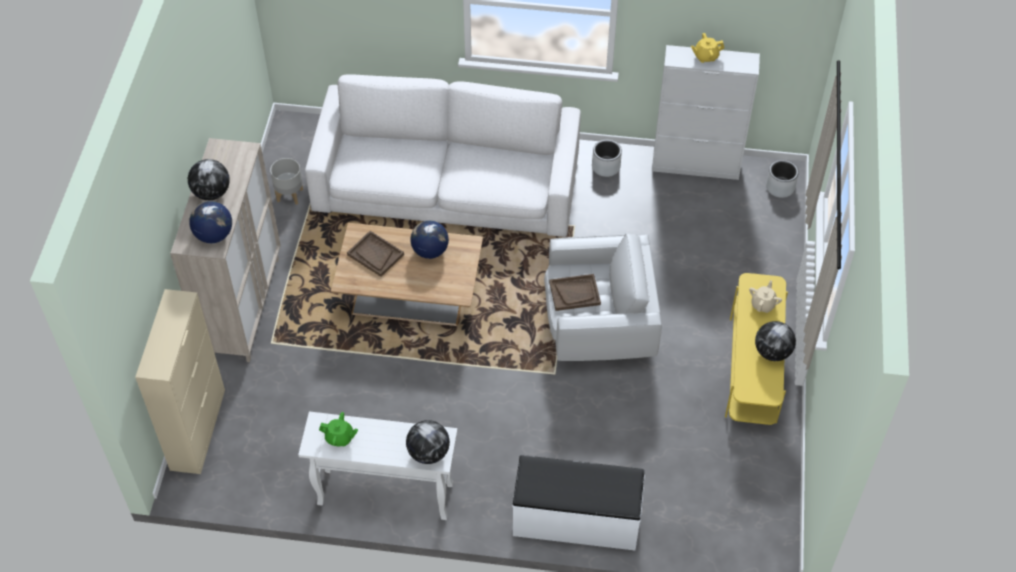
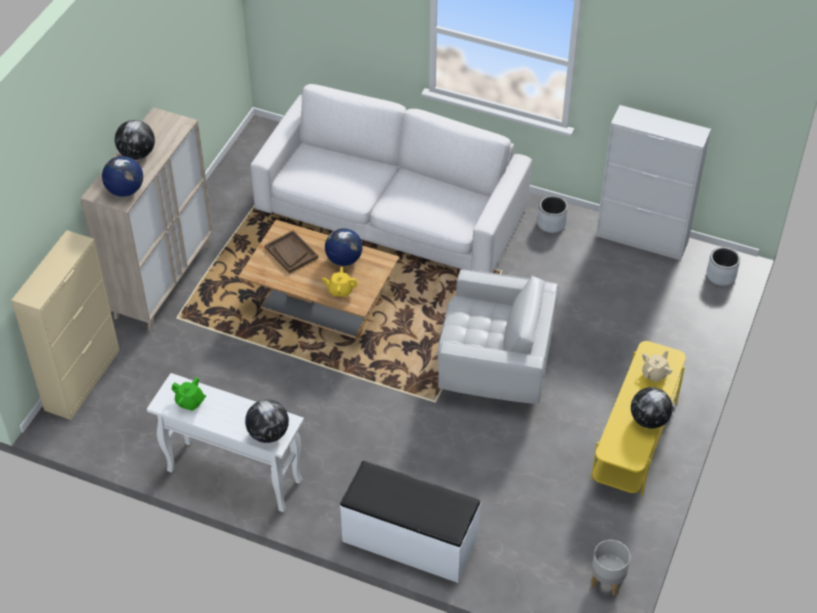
camera: 15 degrees right, 5 degrees down
grey planter [270,158,303,205] -> grey planter moved to [591,540,630,596]
brown tray [549,274,601,311] -> none
yellow teapot [691,33,724,63] -> yellow teapot moved to [322,267,358,297]

